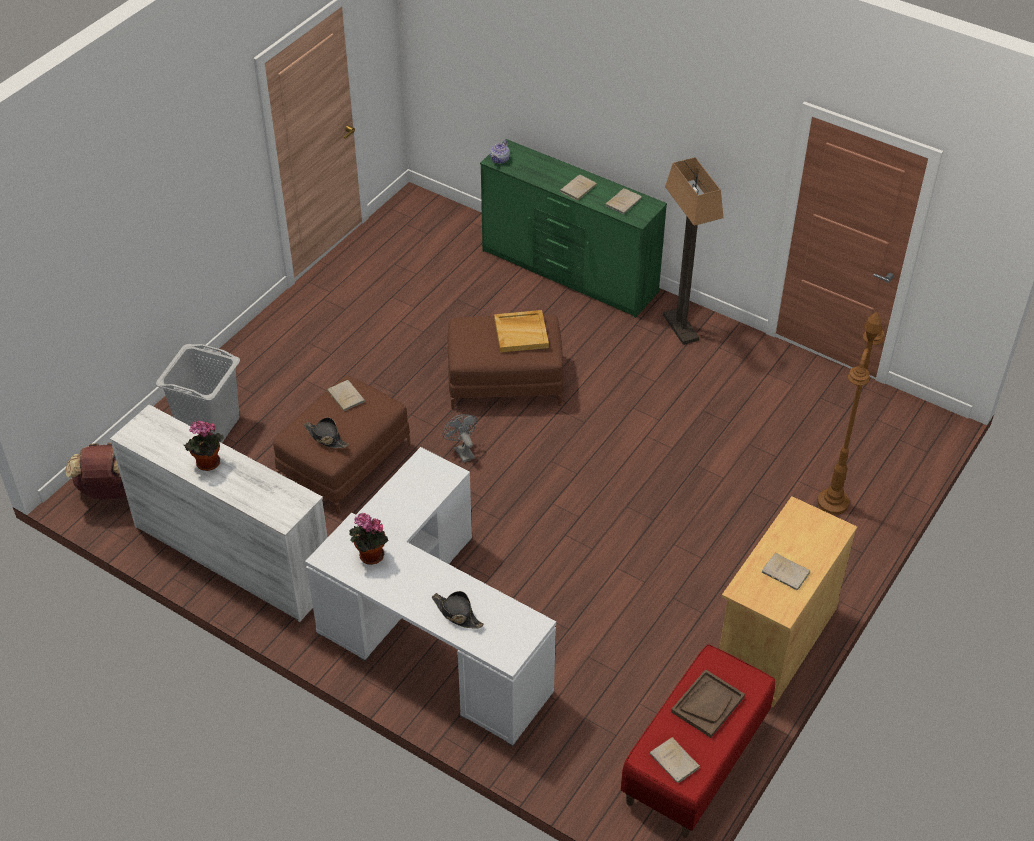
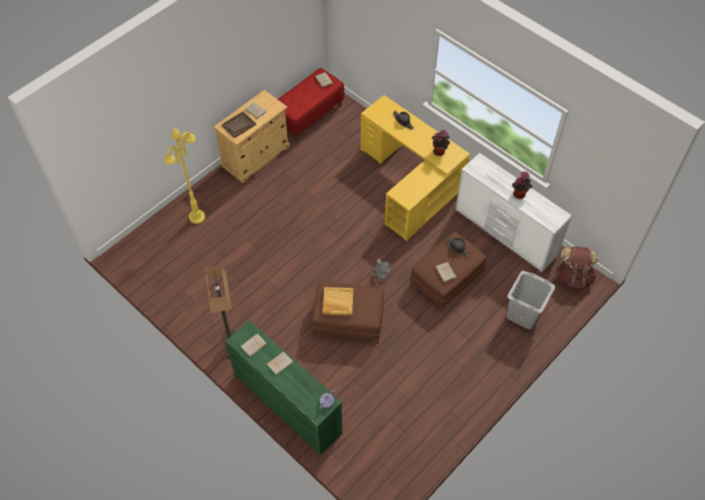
camera: 170 degrees left, 10 degrees up
white desk [305,447,556,746] -> yellow desk [360,95,470,241]
brown tray [671,669,745,738] -> brown tray moved to [222,111,256,138]
brown floor lamp [817,312,884,515] -> yellow floor lamp [164,128,205,224]

